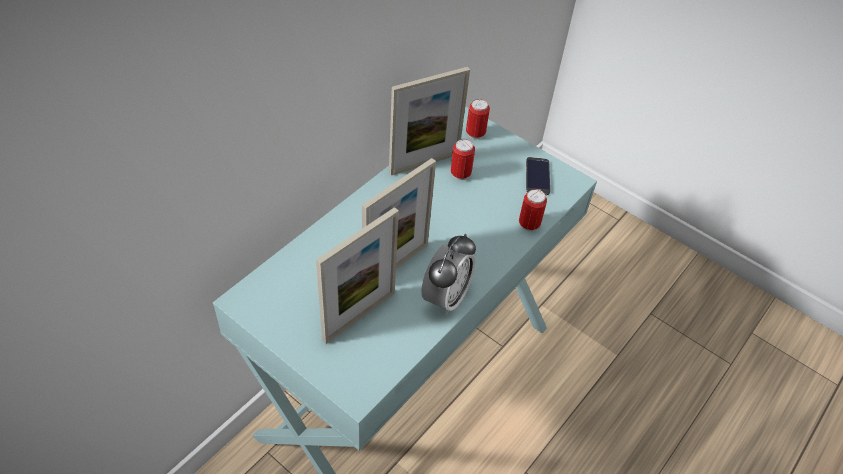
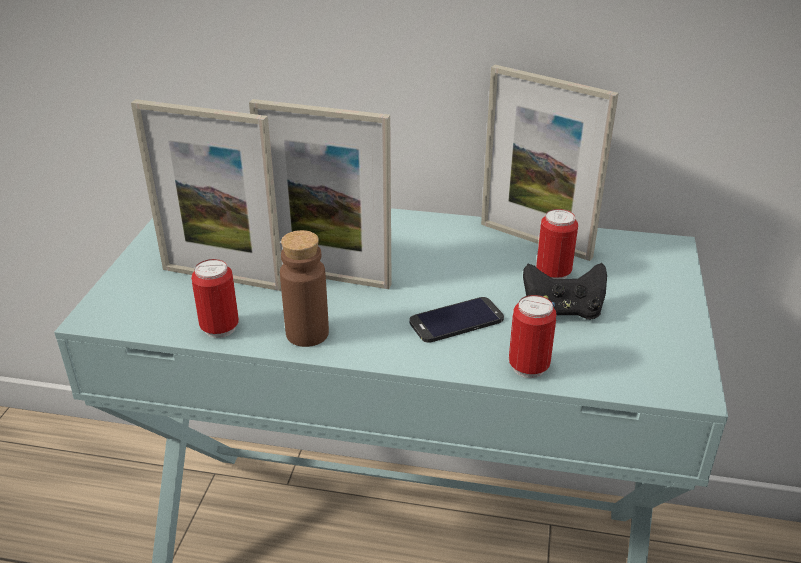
camera: 65 degrees right, 15 degrees down
alarm clock [421,234,476,315] -> brown bottle [280,230,329,347]
can [466,99,490,139] -> can moved to [191,259,239,338]
phone [526,157,550,195] -> phone moved to [410,297,504,343]
none -> black game controller [523,263,607,320]

